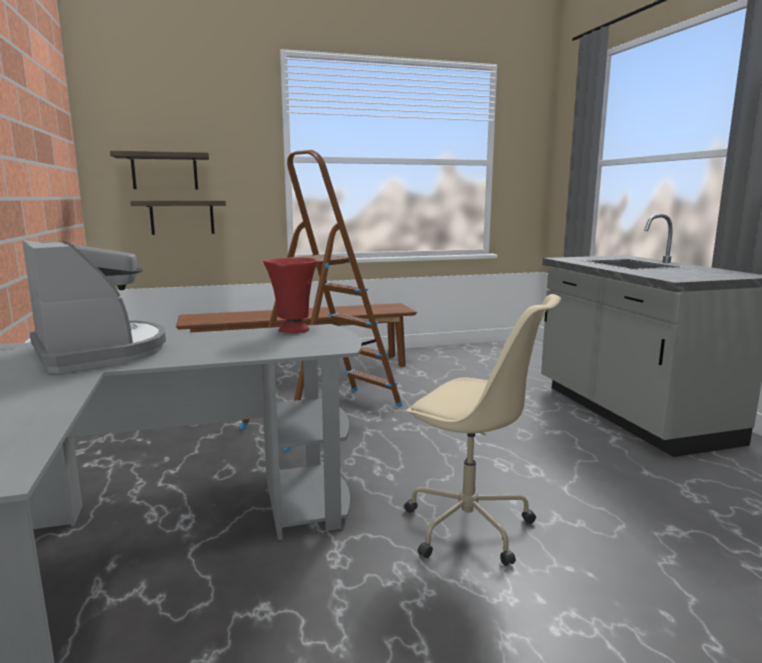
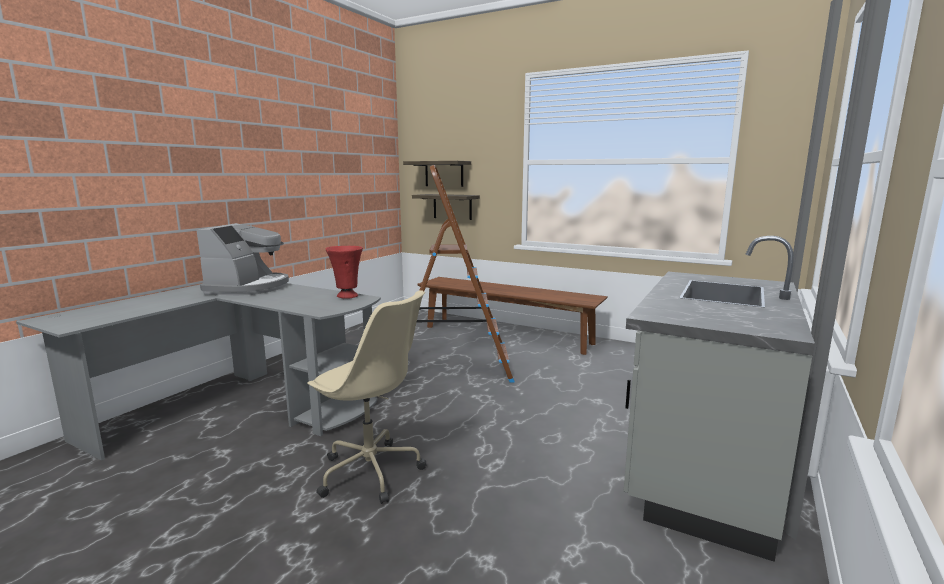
camera: 45 degrees right, 0 degrees up
beige office chair [404,294,561,566] -> beige office chair turned 45 degrees counterclockwise [307,290,426,504]

